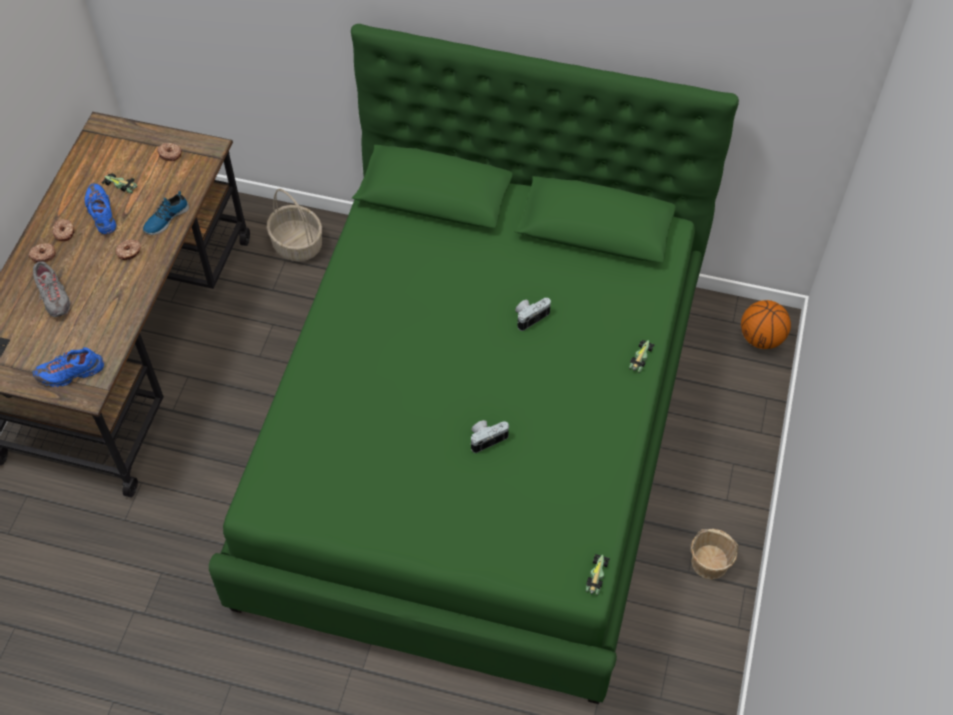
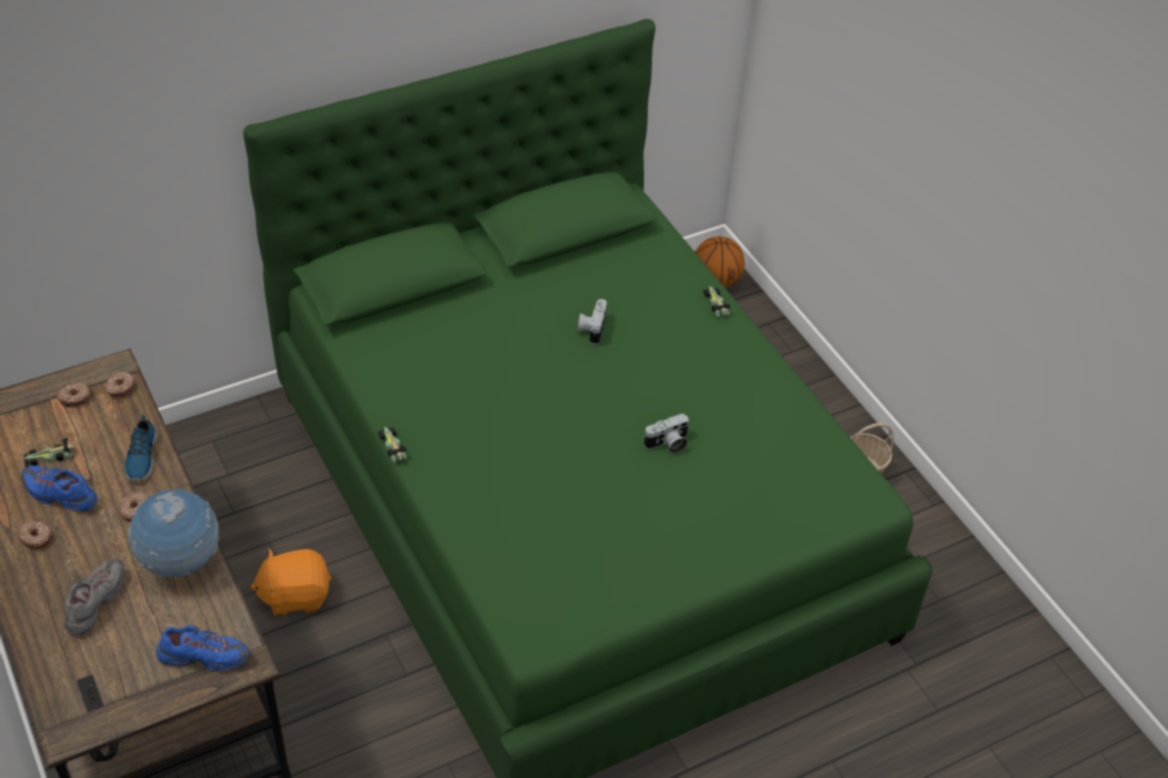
camera: 45 degrees left, 10 degrees down
donut [29,243,56,263] -> donut moved to [105,371,136,398]
blue shoe [32,347,104,387] -> blue shoe turned 120 degrees counterclockwise [156,625,250,671]
grey shoe [33,261,71,317] -> grey shoe turned 90 degrees counterclockwise [63,559,125,635]
basket [267,189,322,262] -> none
camera [470,420,510,453] -> camera turned 135 degrees counterclockwise [644,413,689,453]
toy car [586,554,610,595] -> toy car moved to [377,427,407,464]
none -> globe [128,489,219,577]
none -> orange plush toy [251,549,331,616]

